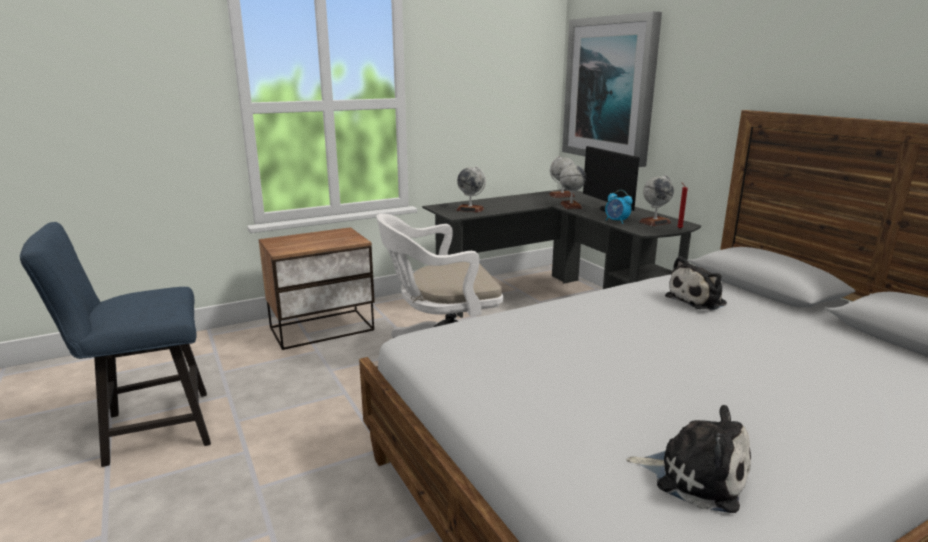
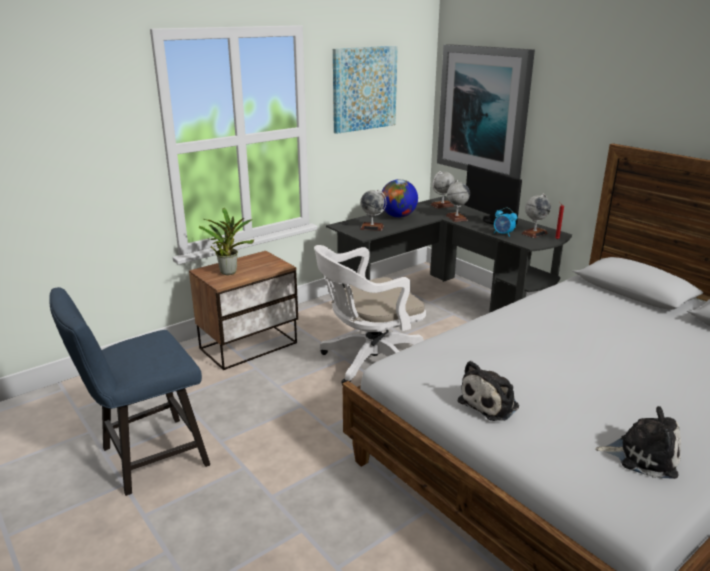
camera: 10 degrees left, 5 degrees up
plush toy [665,256,727,310] -> plush toy moved to [458,361,519,421]
none -> potted plant [199,208,254,275]
none -> picture [333,46,398,134]
none -> globe [381,179,418,218]

